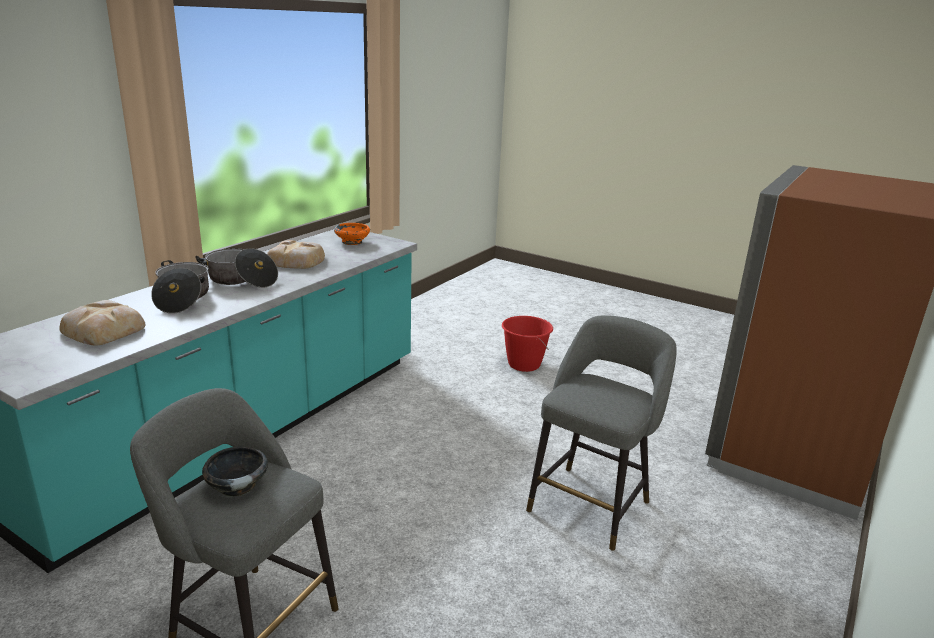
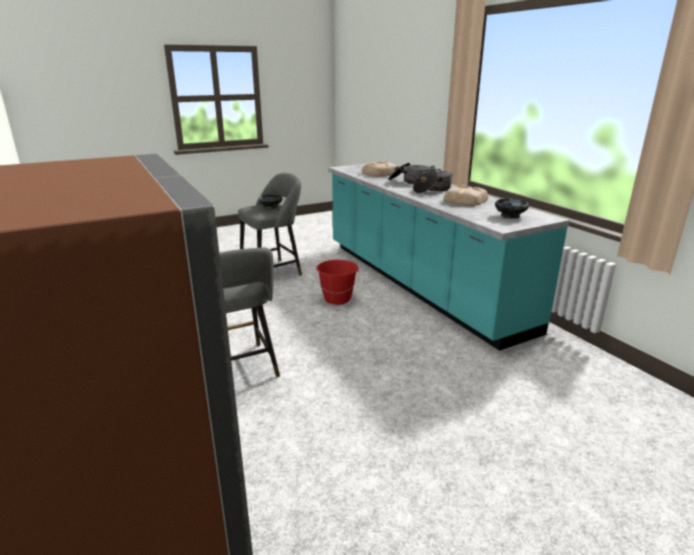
camera: 120 degrees right, 0 degrees up
orange bowl [334,223,370,245] -> black bowl [495,198,529,219]
red bucket [502,316,553,372] -> red bucket moved to [315,260,359,305]

